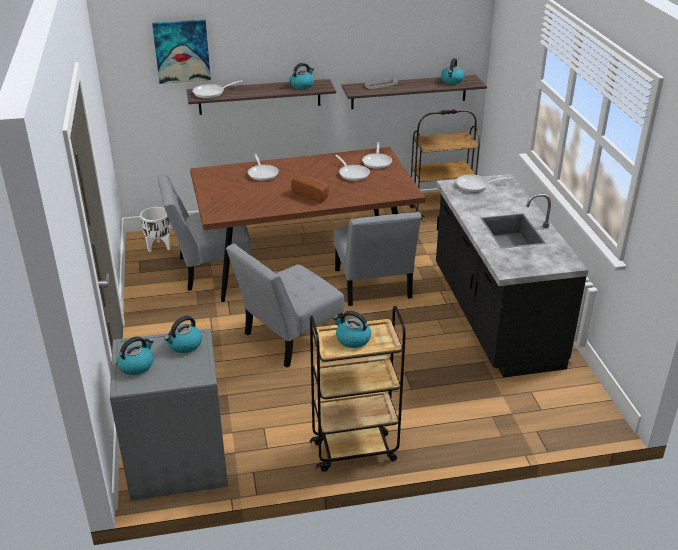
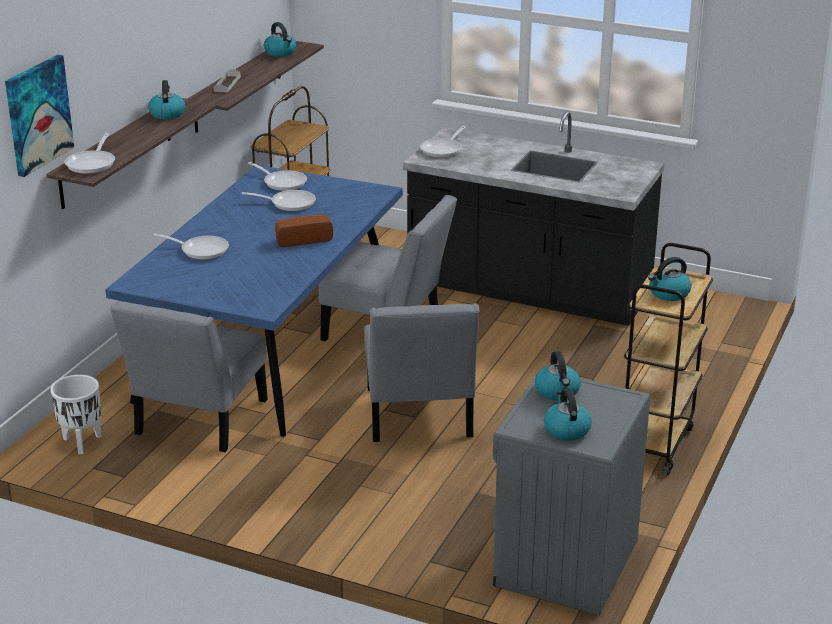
camera: 55 degrees left, 5 degrees down
brown dining table [190,147,425,302] -> blue dining table [105,165,403,437]

